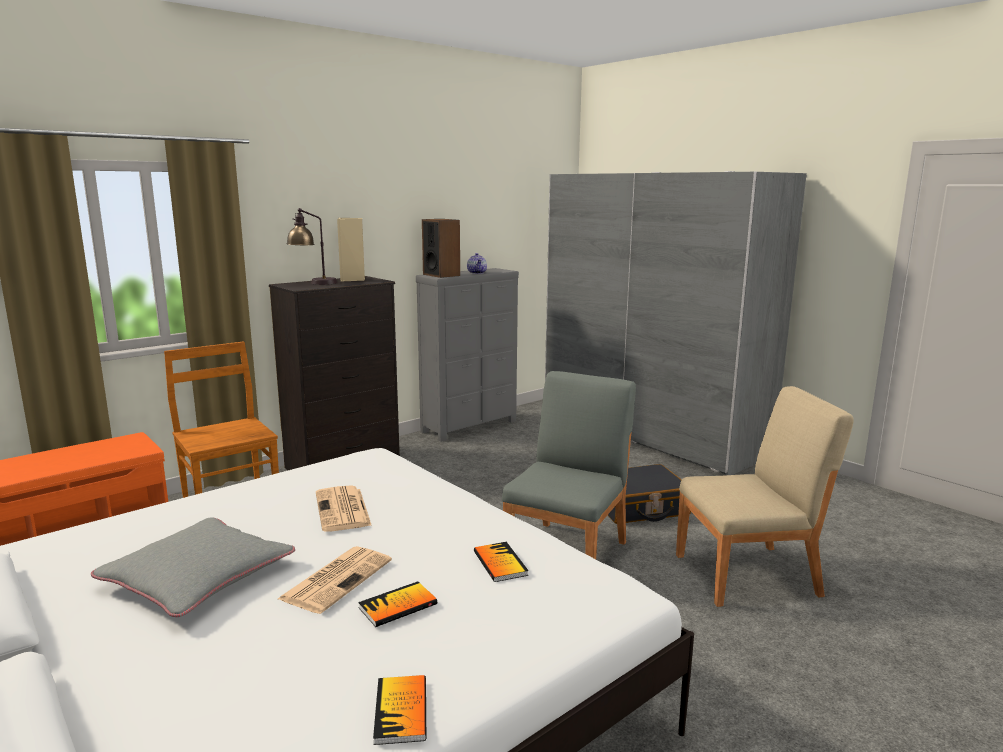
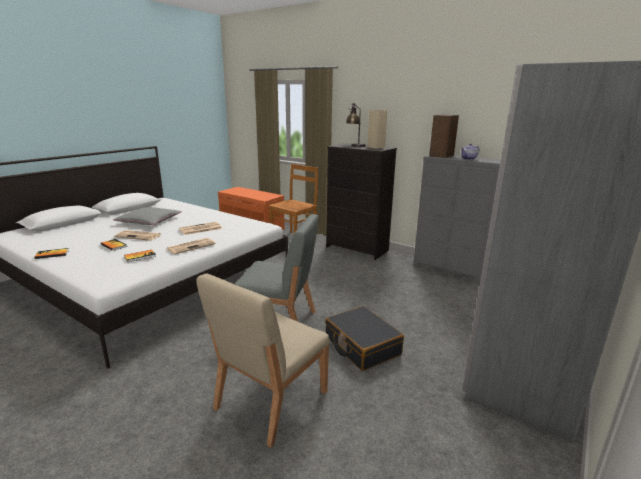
camera: 75 degrees right, 5 degrees up
beige chair [676,386,854,607] -> beige chair turned 60 degrees clockwise [196,273,330,448]
none -> newspaper [166,238,216,254]

